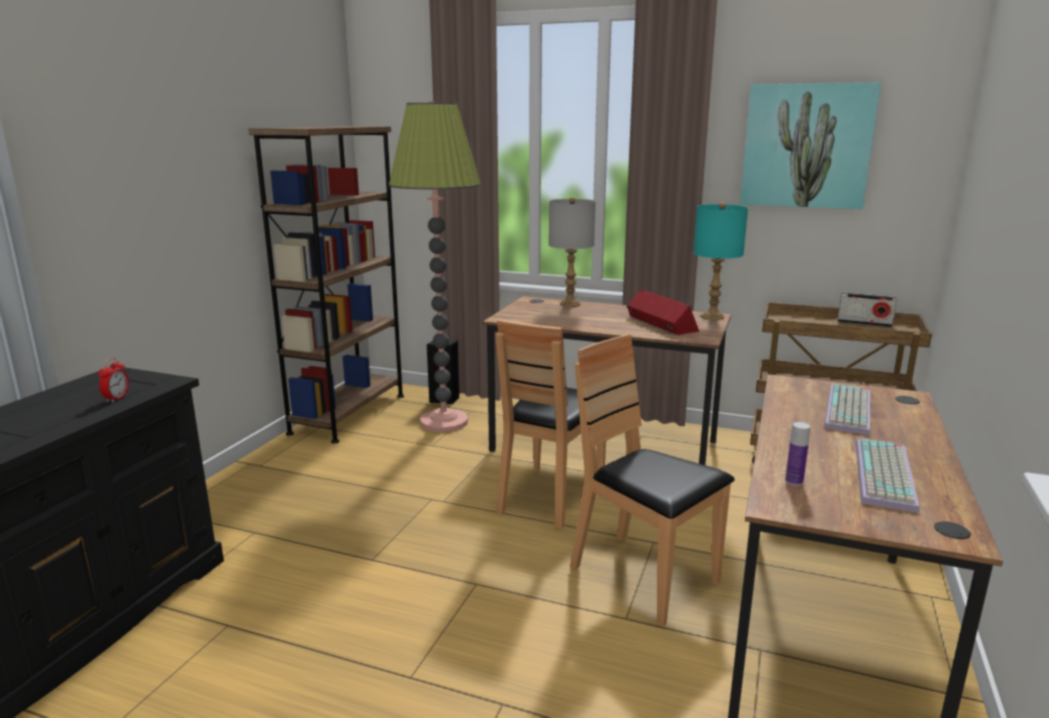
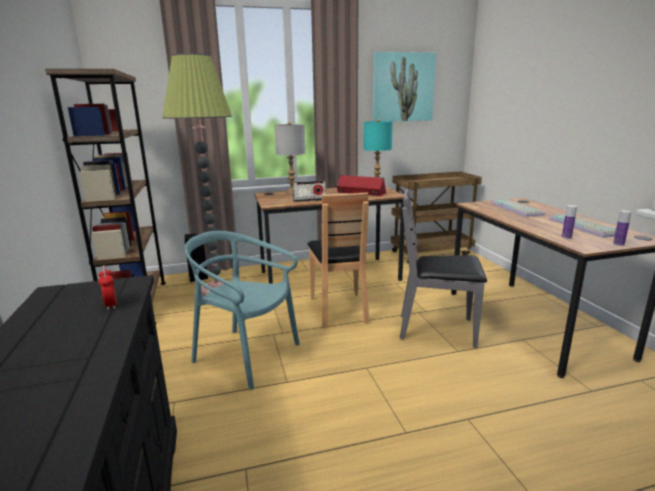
camera: 35 degrees left, 0 degrees up
brown chair [570,334,735,627] -> grey chair [400,189,487,348]
radio [837,292,897,327] -> radio moved to [293,181,326,202]
none -> turquoise chair [185,231,300,390]
none -> bottle [613,210,631,246]

